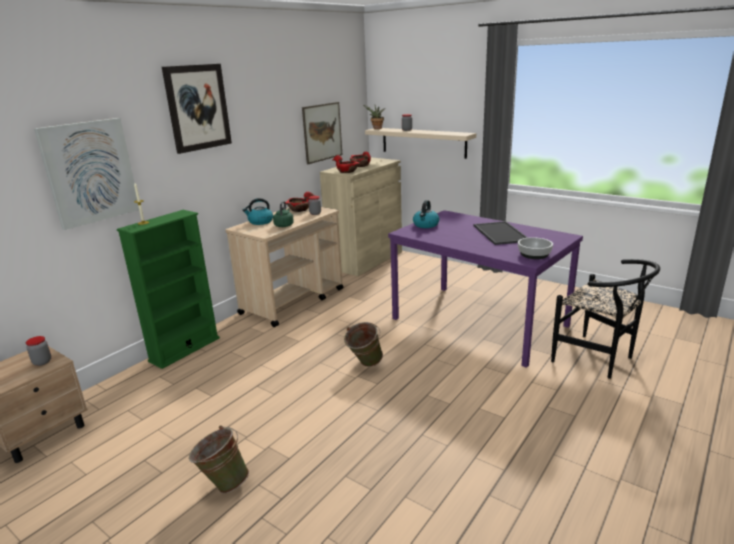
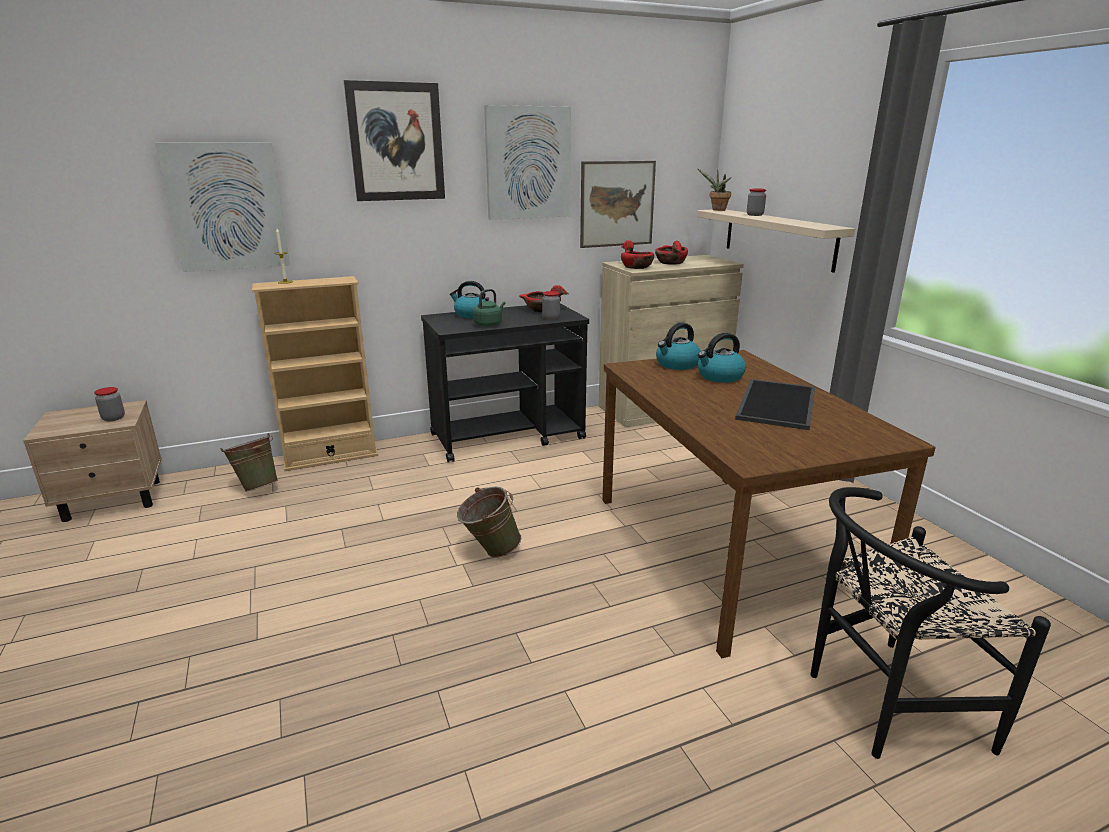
camera: 30 degrees right, 0 degrees up
green bookcase [117,210,220,369] -> beige bookcase [252,276,378,471]
green bucket [189,425,249,493] -> green bucket moved to [220,433,278,492]
beige cart [225,207,343,327] -> black cart [421,303,589,462]
purple dining table [388,210,583,368] -> brown dining table [602,350,936,658]
bowl [518,237,553,259] -> none
black chair [551,259,660,379] -> black chair turned 90 degrees clockwise [810,487,1051,759]
none -> picture [484,105,571,220]
none -> kettle [698,333,746,383]

